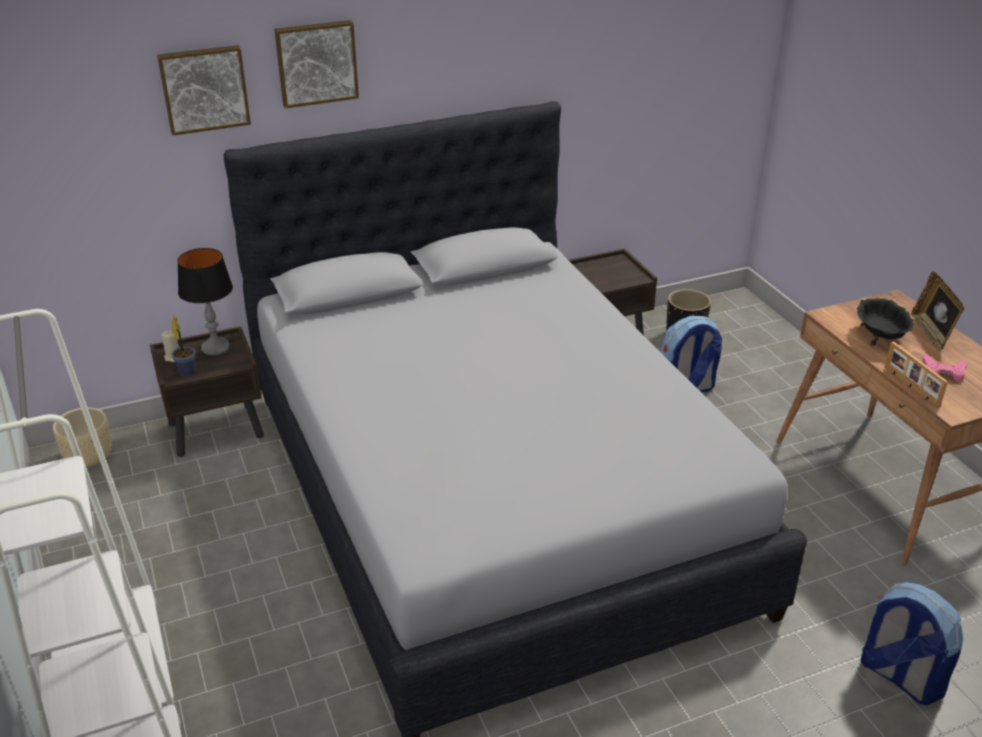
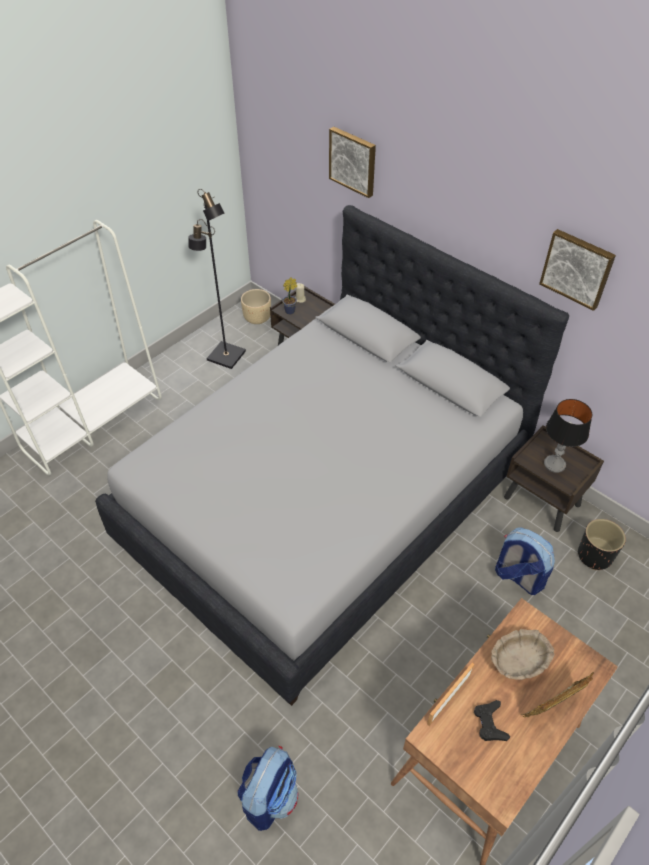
camera: 65 degrees right, 15 degrees up
table lamp [177,248,233,355] -> table lamp moved to [544,399,592,473]
picture [274,20,359,108] -> picture moved to [539,229,616,311]
black bowl [857,299,914,346] -> beige bowl [491,629,554,680]
pink game controller [922,354,968,382] -> black game controller [474,700,510,741]
none -> black floor lamp [188,189,246,369]

